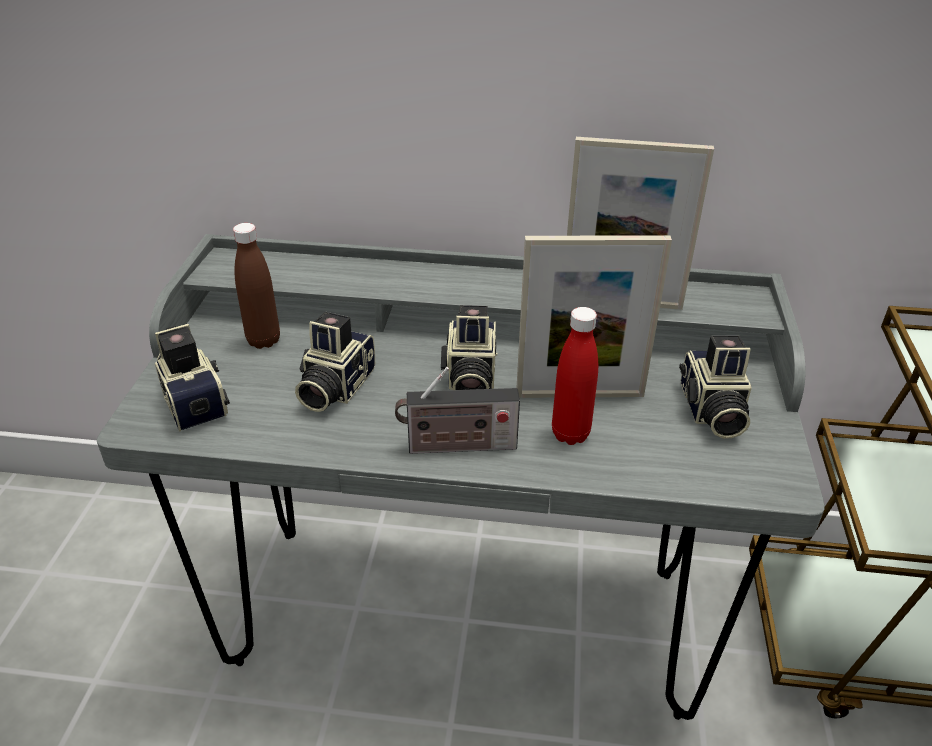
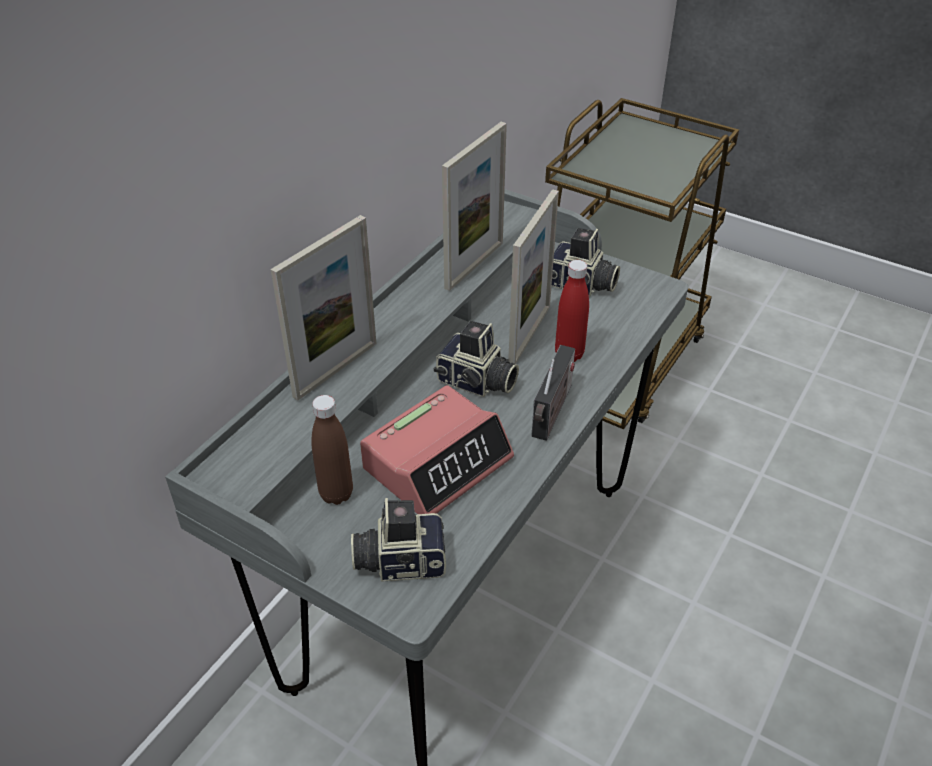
camera: 65 degrees left, 5 degrees up
camera [295,312,375,412] -> alarm clock [360,385,514,514]
none -> picture frame [271,215,377,401]

